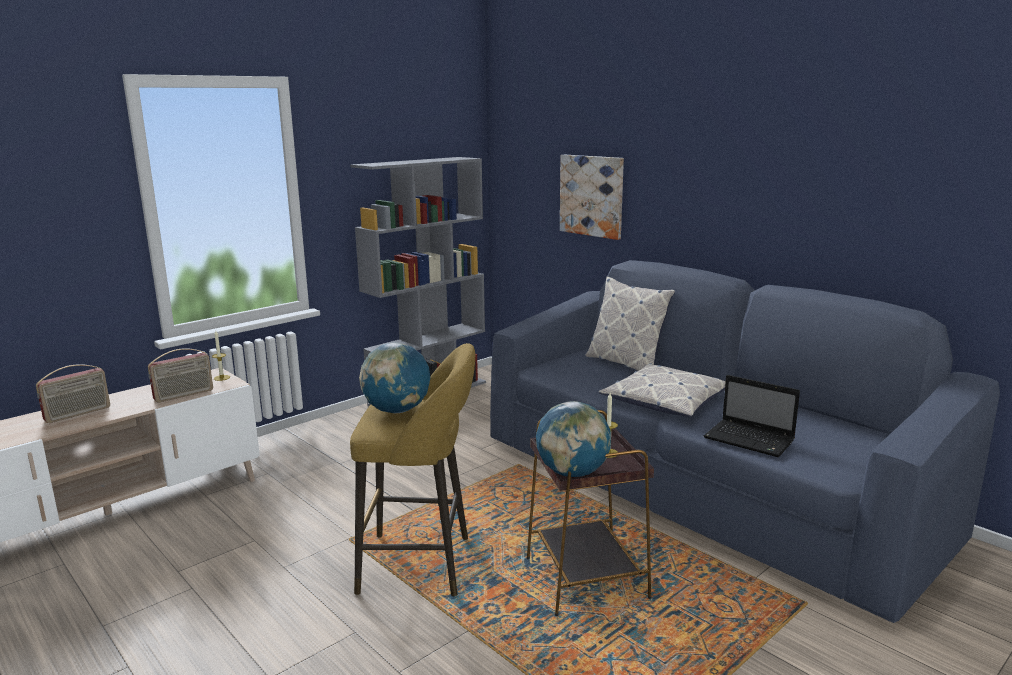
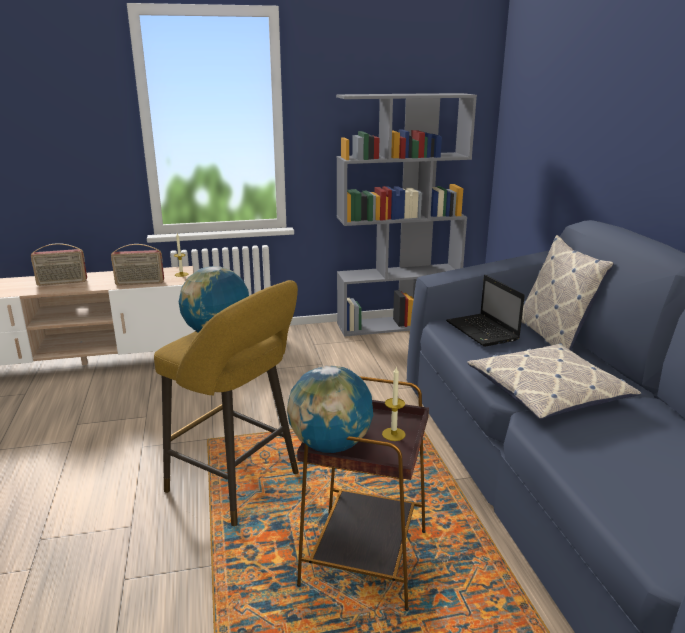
camera: 30 degrees right, 5 degrees up
picture [560,155,624,240] -> none
laptop [704,375,800,457] -> laptop moved to [446,275,525,347]

